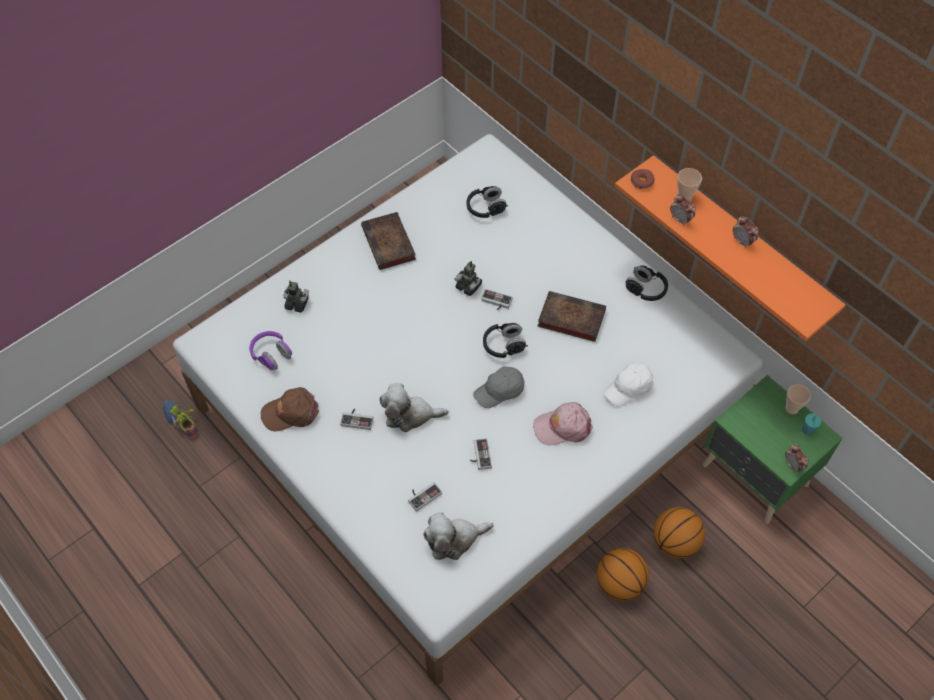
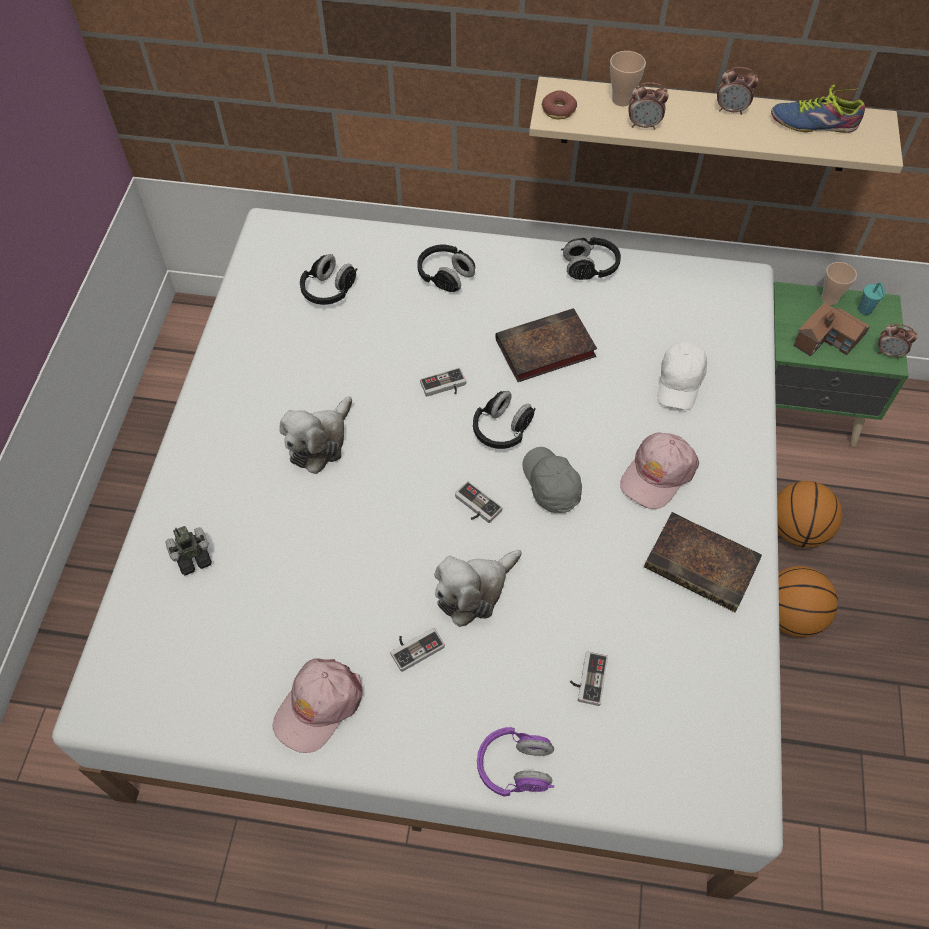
camera: 40 degrees left, 0 degrees up
shoe [163,400,198,438] -> shoe moved to [771,85,865,133]
purple headphones [249,331,292,370] -> purple headphones moved to [477,727,554,797]
brown cap [261,387,319,431] -> pink cap [273,658,363,753]
book [361,212,416,270] -> book moved to [644,512,762,612]
plush toy [423,512,494,560] -> plush toy moved to [280,396,352,474]
toy robot [455,261,482,296] -> none
game controller [470,439,492,470] -> game controller moved to [455,481,503,523]
grey cap [473,367,525,408] -> grey cap turned 135 degrees clockwise [522,447,582,513]
orange shelf [615,155,846,341] -> beige shelf [529,77,903,173]
none -> black headphones [417,244,475,292]
none -> toy house [794,302,870,356]

